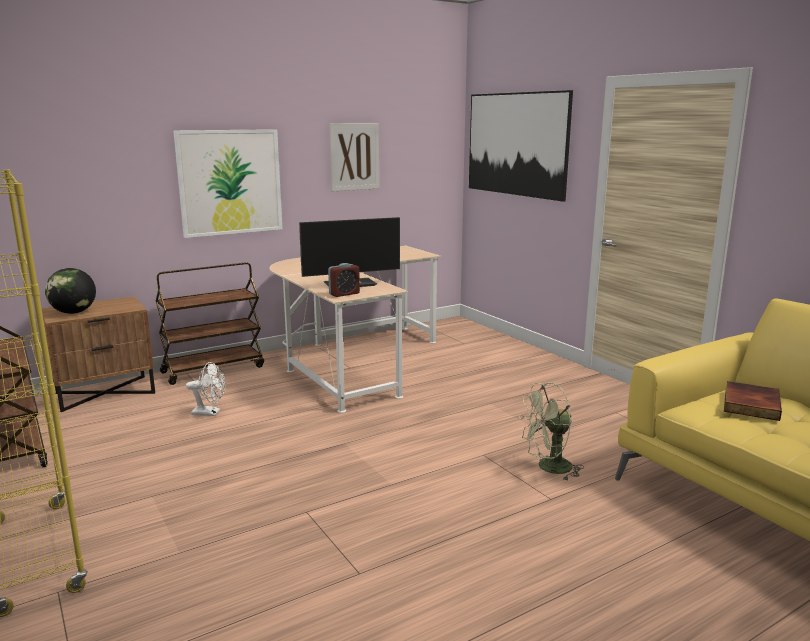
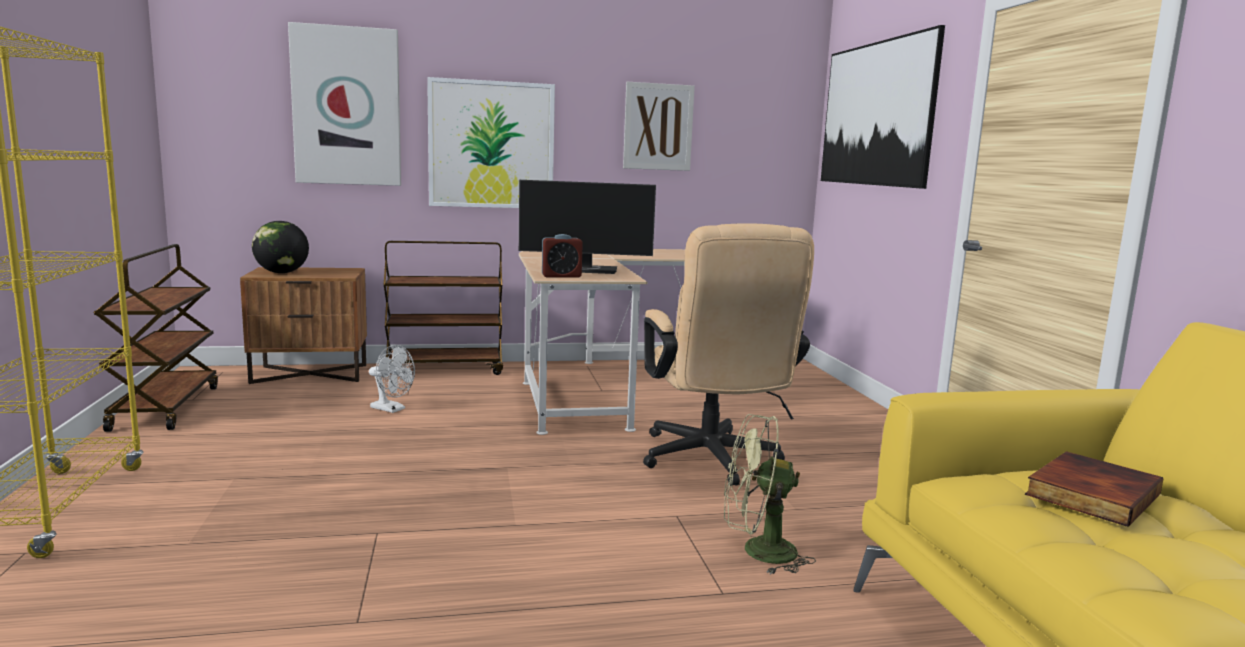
camera: 20 degrees right, 5 degrees down
none -> picture [288,22,401,186]
none -> beige office chair [643,223,814,486]

